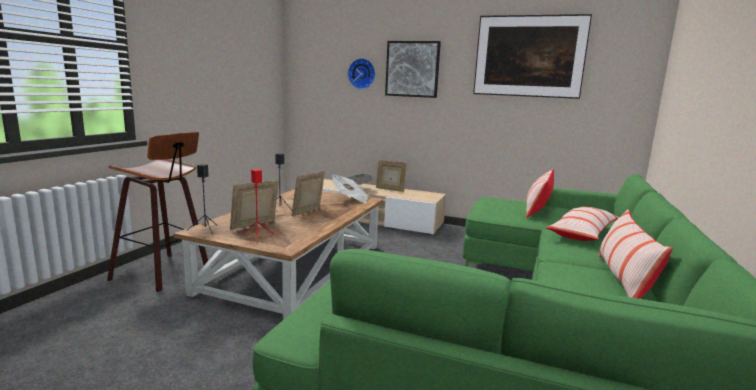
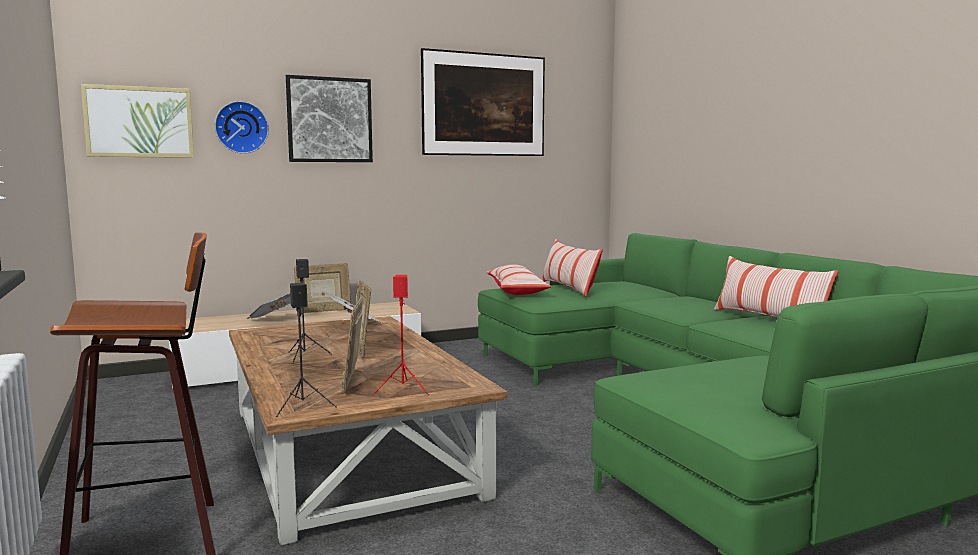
camera: 45 degrees left, 5 degrees down
pillow [546,207,619,241] -> pillow moved to [486,264,551,295]
none -> picture [81,84,194,158]

